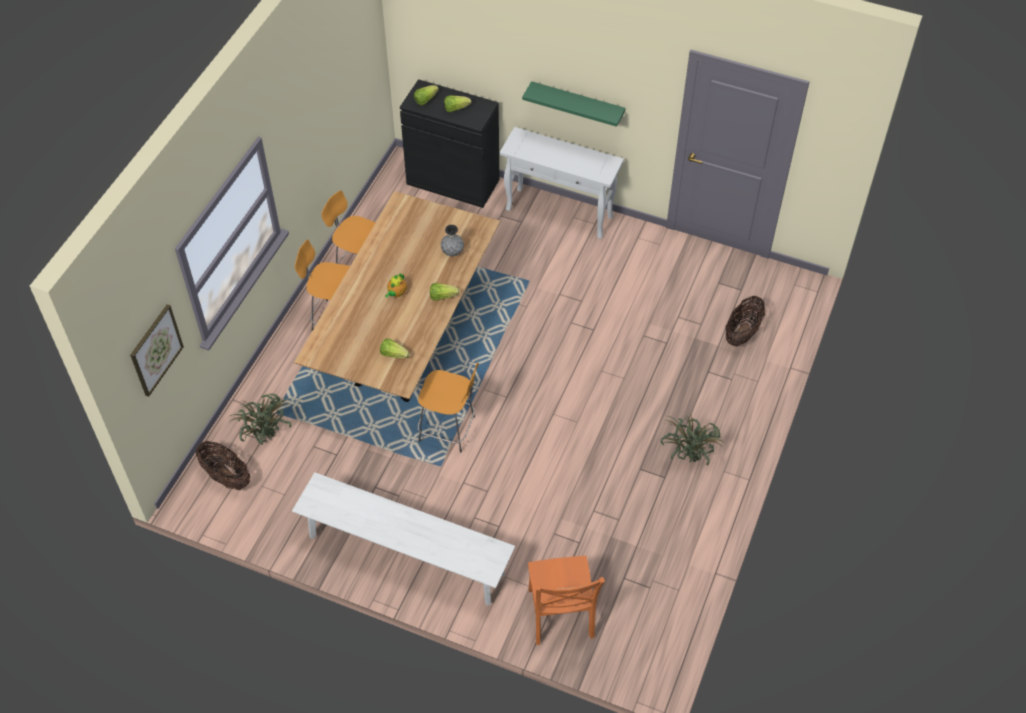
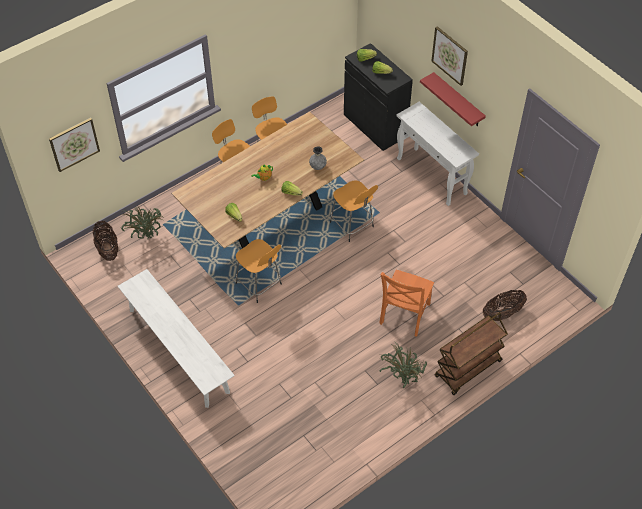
camera: 30 degrees right, 0 degrees up
green shelf [522,81,625,127] -> red shelf [420,72,486,126]
orange chair [528,556,605,645] -> orange chair moved to [379,270,434,337]
none -> orange stool [330,180,378,242]
none -> picture [431,26,468,86]
none -> brown cart [435,312,508,395]

